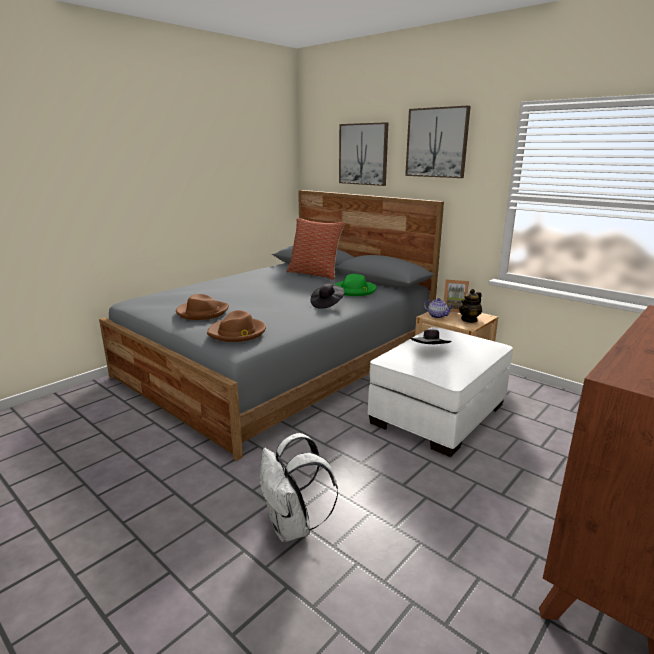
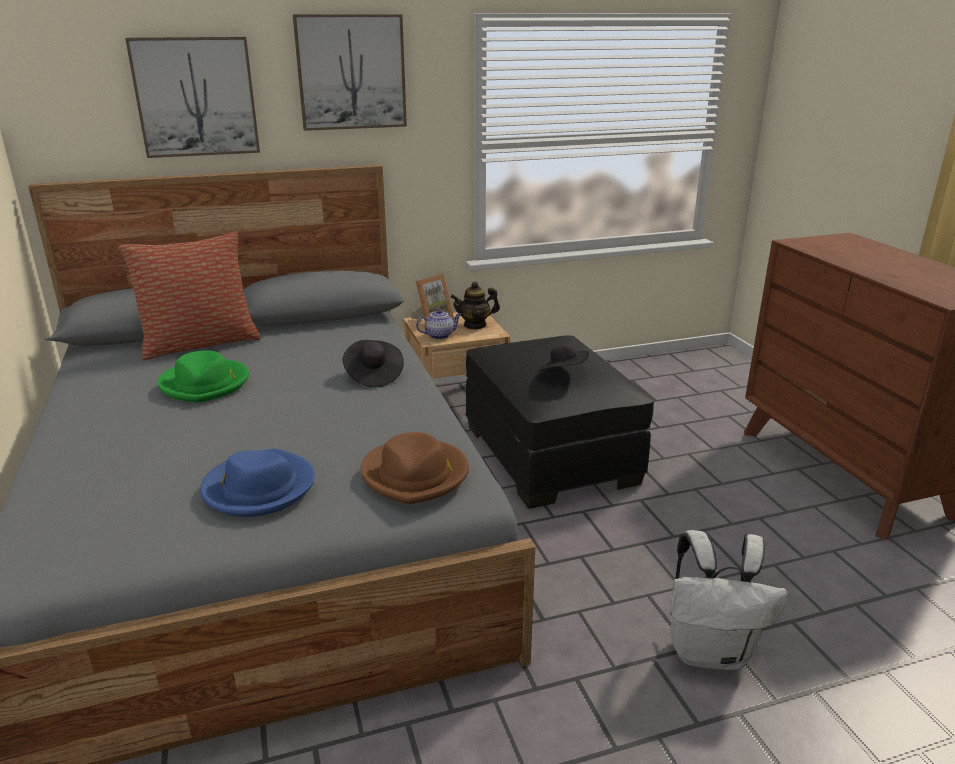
camera: 60 degrees left, 5 degrees up
brown hat [176,294,229,320] -> blue hat [200,449,315,517]
green hat [334,274,377,296] -> green hat moved to [157,350,249,403]
white ottoman [367,327,513,457] -> black ottoman [465,335,654,509]
teapot [459,289,482,323] -> teapot turned 90 degrees clockwise [451,281,500,329]

